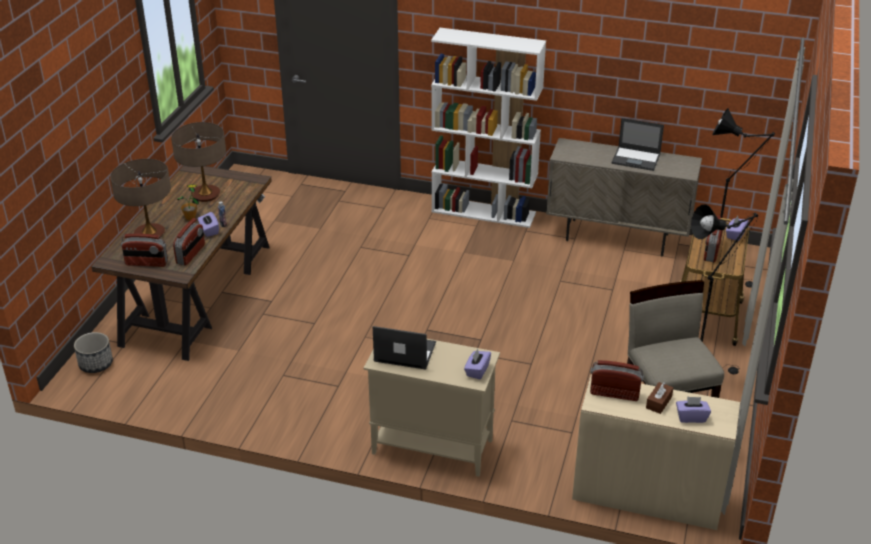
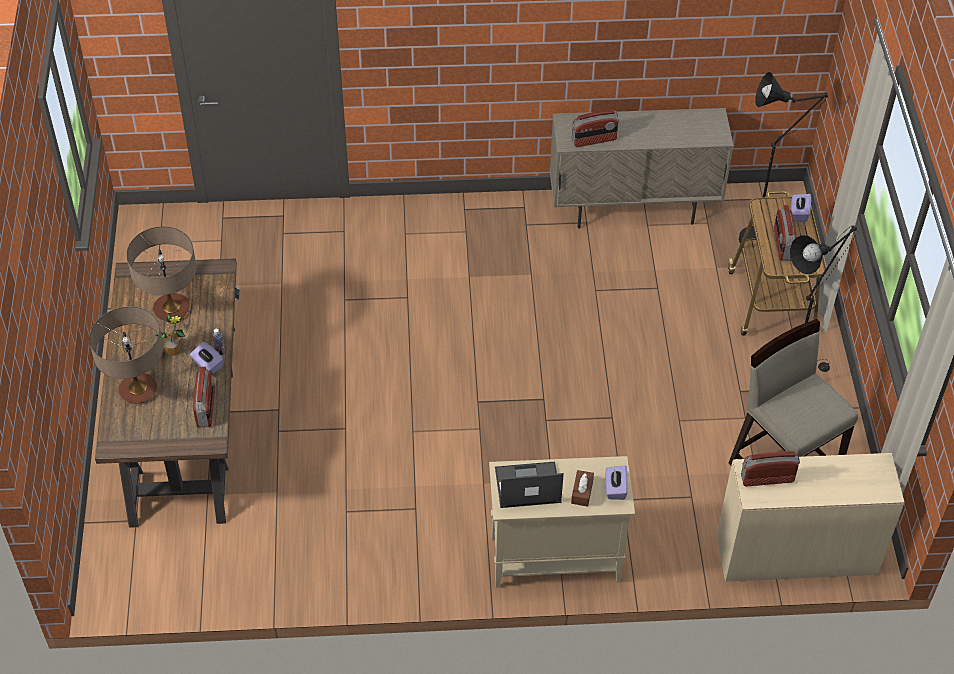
camera: 20 degrees left, 15 degrees up
planter [74,332,113,373] -> none
radio [121,234,168,267] -> radio moved to [572,110,619,147]
white bookcase [431,28,546,228] -> none
laptop [612,118,664,171] -> none
brown tissue box [646,382,673,414] -> brown tissue box moved to [571,470,594,507]
purple tissue box [676,396,711,423] -> none

